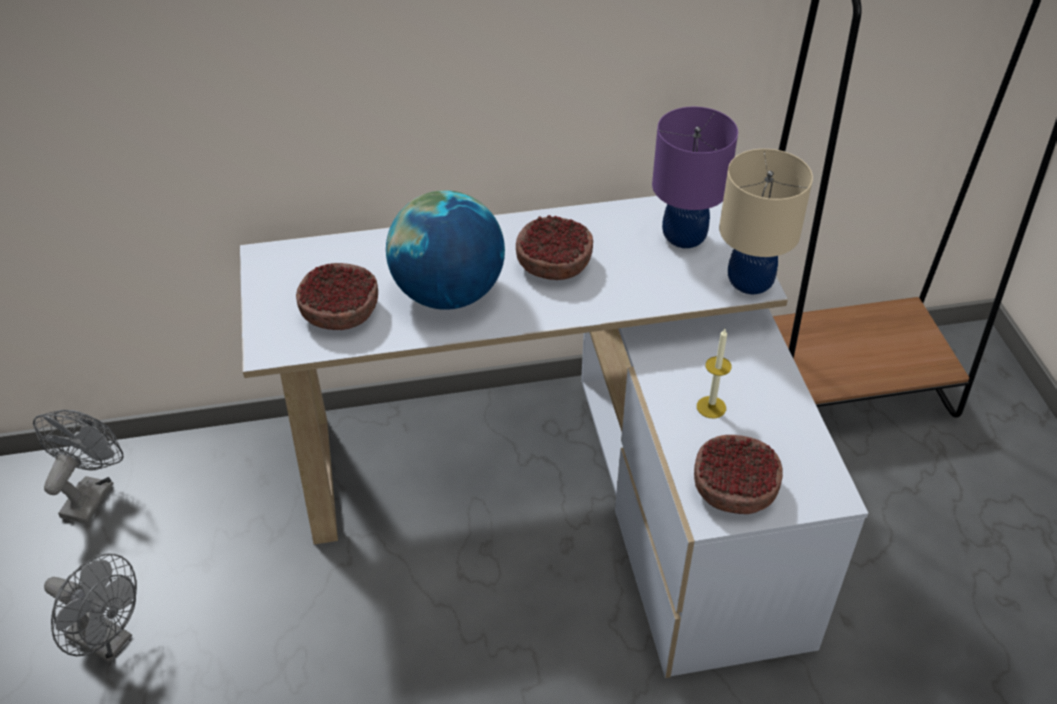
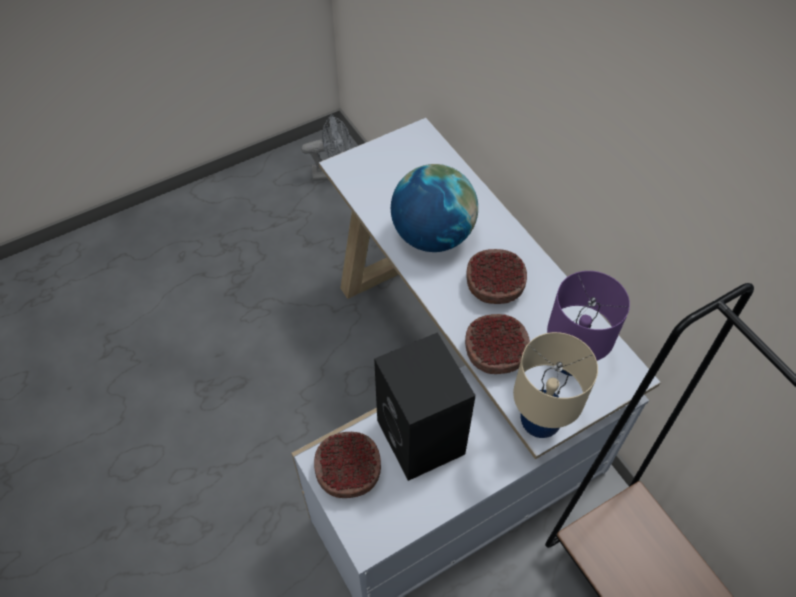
camera: 70 degrees right, 10 degrees up
grey fan [44,554,137,662] -> none
bowl [296,263,378,330] -> bowl moved to [465,314,530,374]
candle [697,329,732,419] -> black speaker [374,332,476,481]

